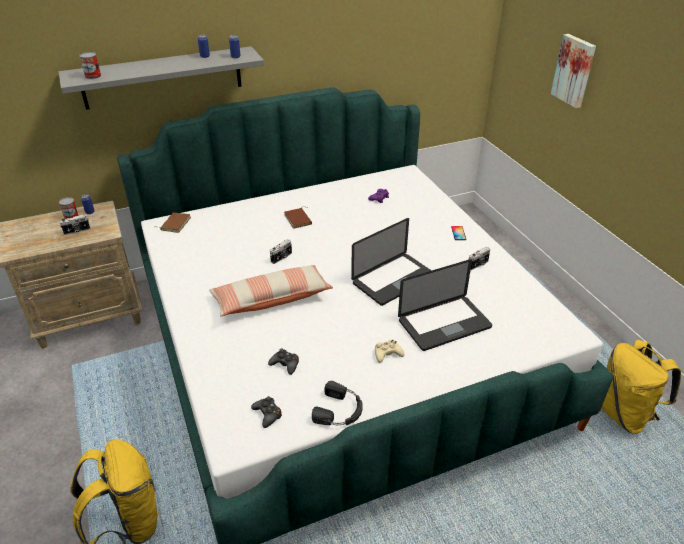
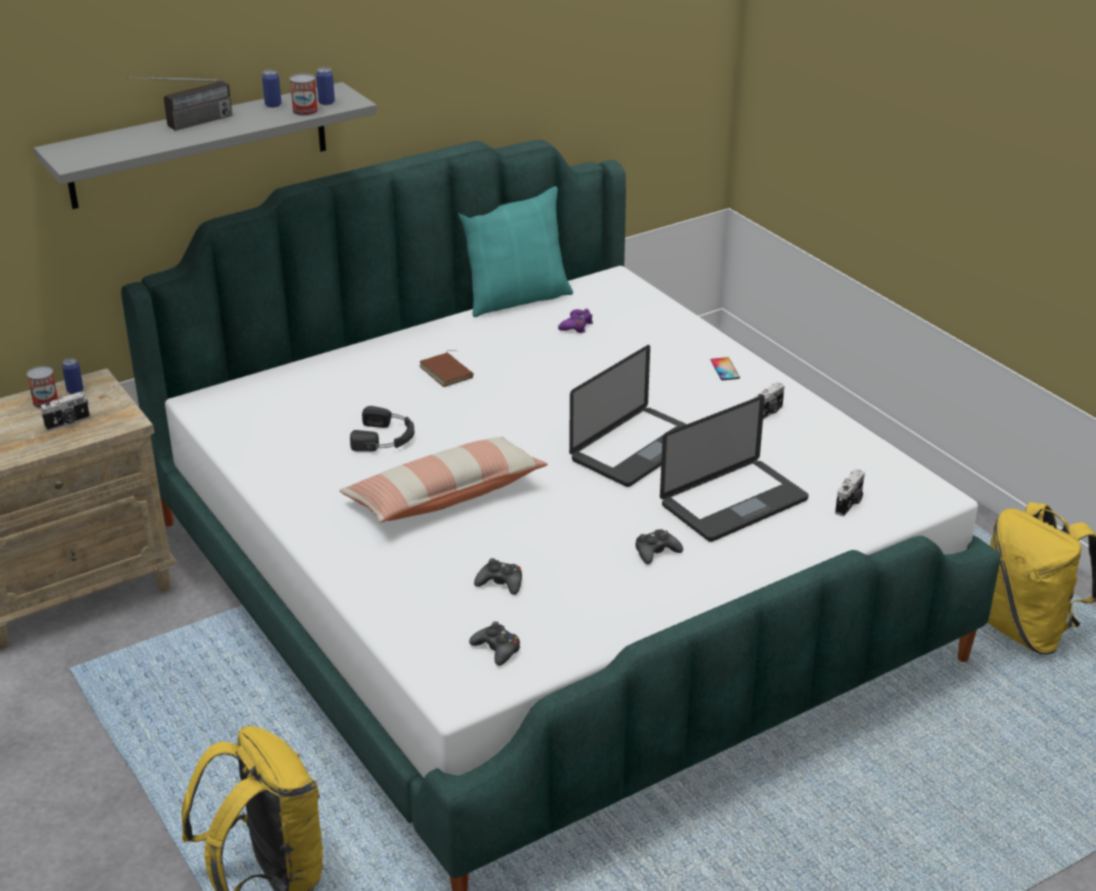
camera: 10 degrees left, 5 degrees down
can [79,52,101,79] -> can moved to [290,73,318,116]
brown book [158,213,191,233] -> none
camera [270,239,292,264] -> camera moved to [835,469,865,516]
black headphones [312,381,363,425] -> black headphones moved to [350,406,414,452]
beige game controller [375,340,404,363] -> black game controller [635,529,683,564]
picture [551,34,596,108] -> none
none -> radio [127,77,232,131]
none -> turquoise pillow [458,186,573,317]

